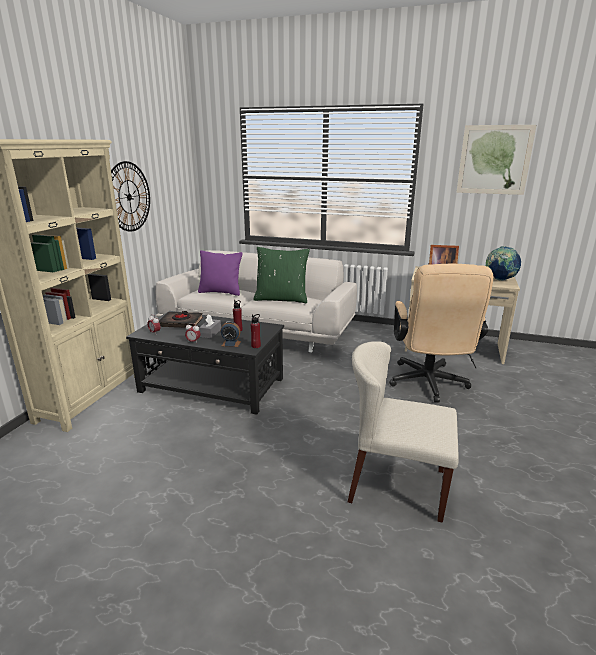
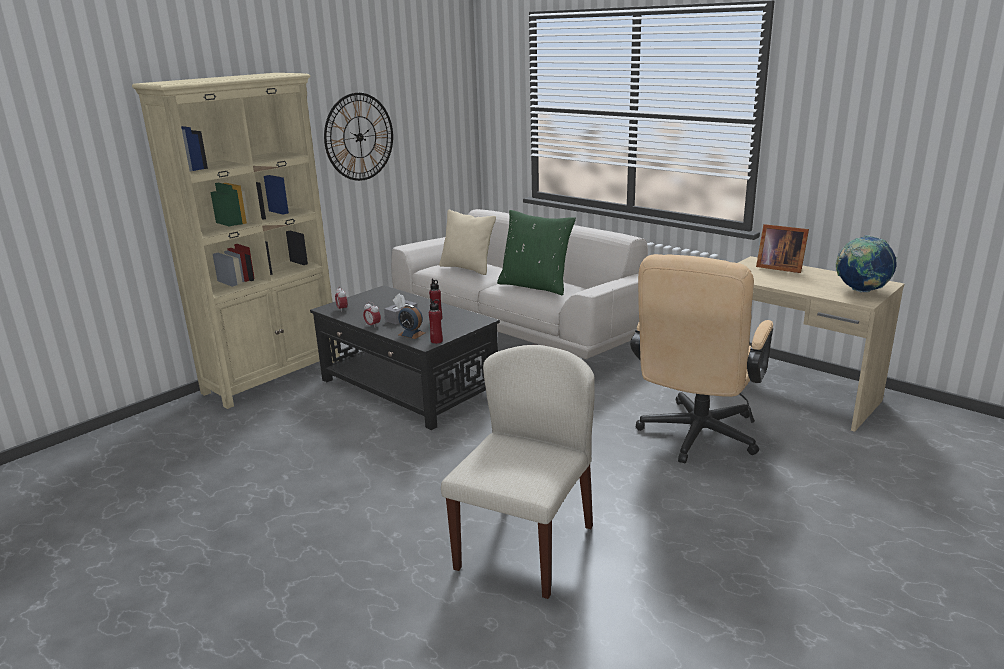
camera: 25 degrees right, 0 degrees up
black book [159,311,203,328] -> none
purple pillow [198,250,243,296] -> beige pillow [439,210,496,275]
beige chair [348,341,459,523] -> beige chair turned 75 degrees clockwise [441,345,595,599]
picture [456,125,537,195] -> none

